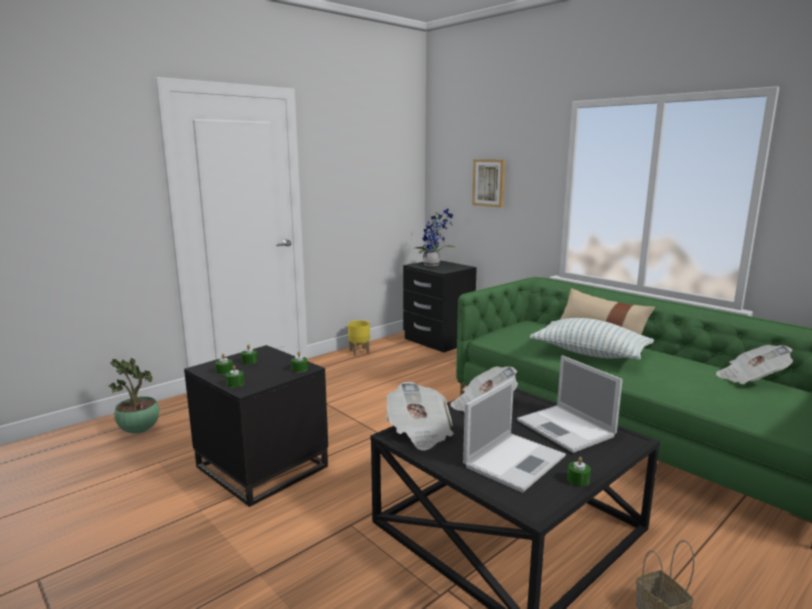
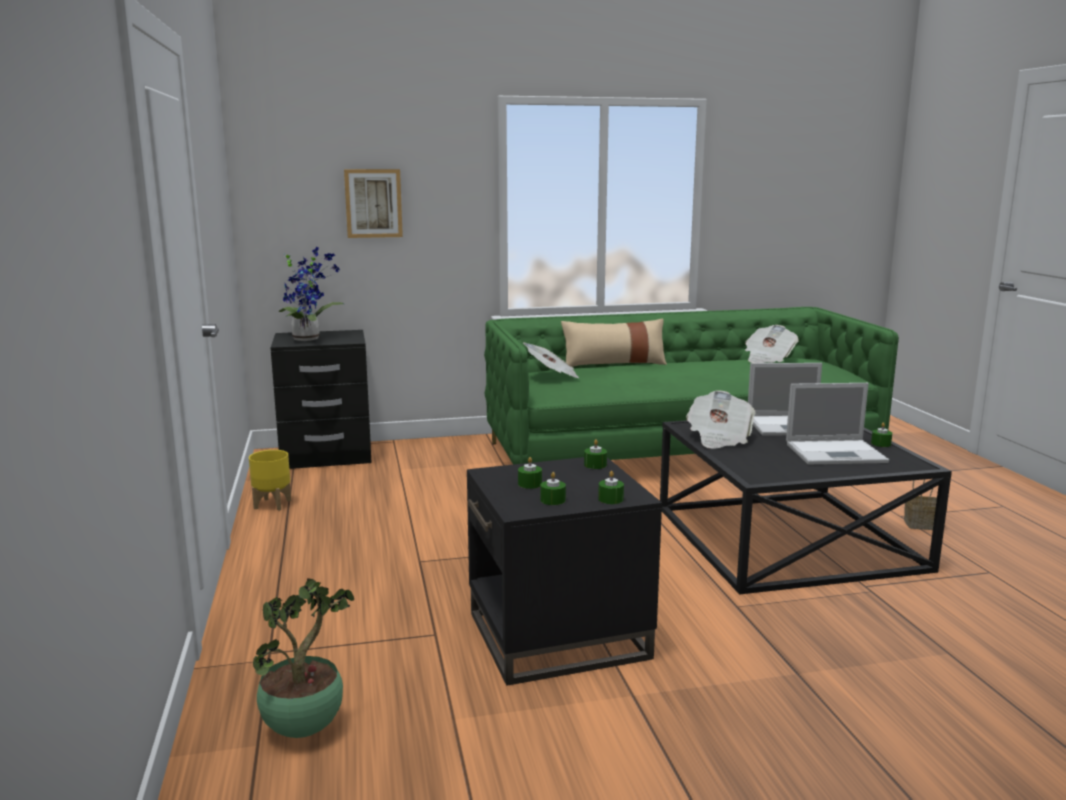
camera: 60 degrees left, 0 degrees up
newspaper [386,382,454,451] -> newspaper moved to [523,343,579,378]
laptop [463,379,566,493] -> laptop turned 105 degrees clockwise [786,383,889,465]
pillow [530,318,654,360] -> none

